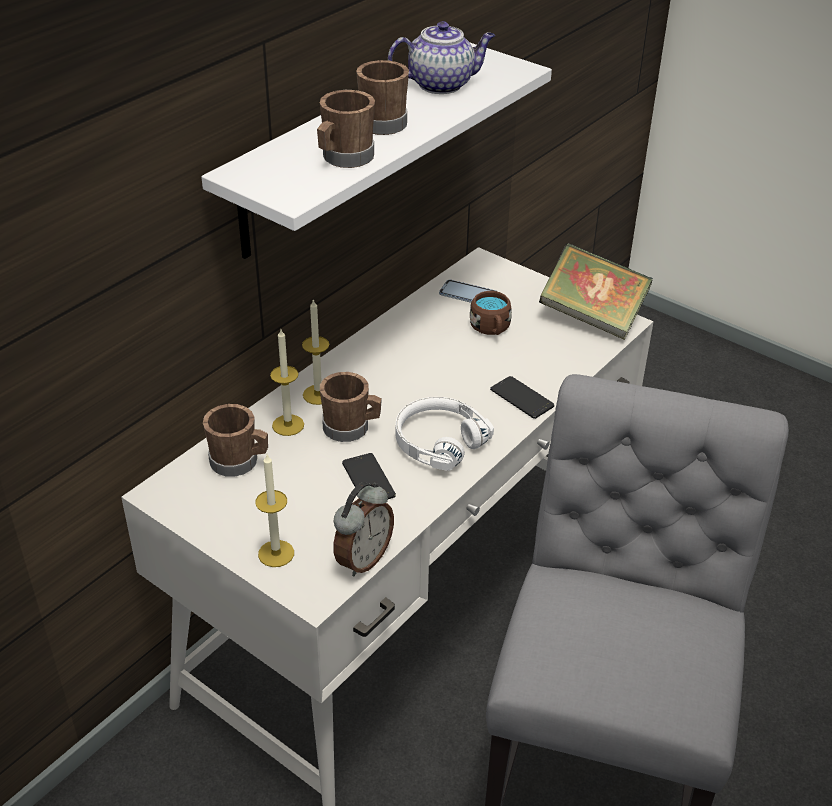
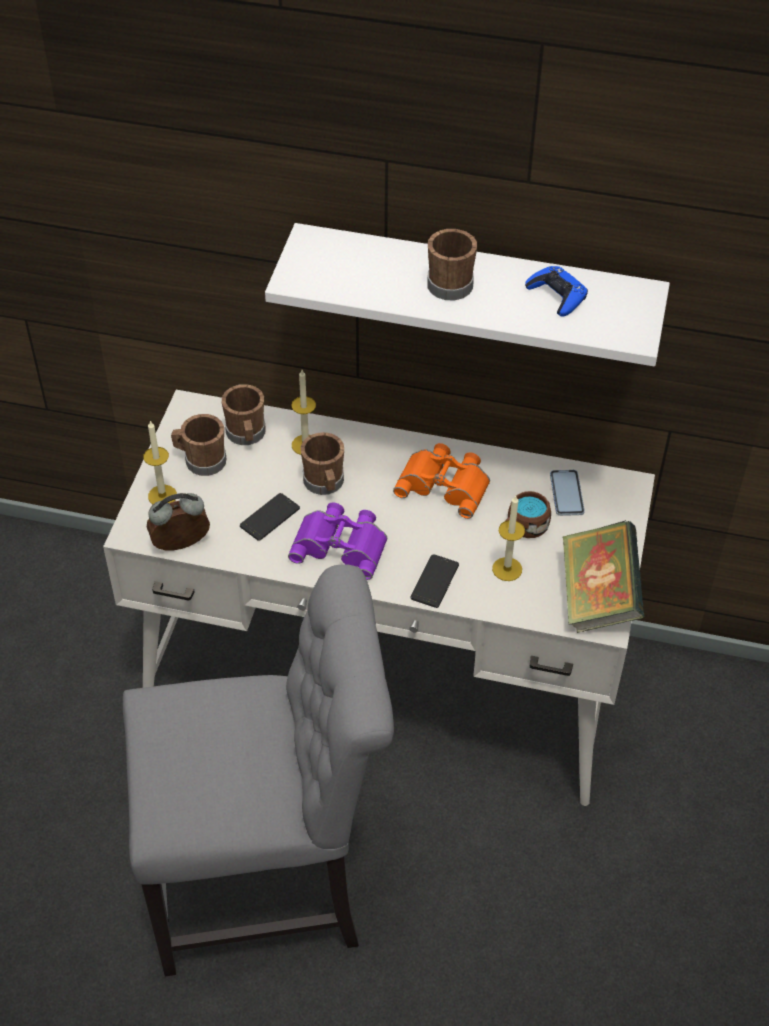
camera: 65 degrees right, 10 degrees up
candle [302,299,329,405] -> candle moved to [492,496,525,581]
brown mug [317,90,375,168] -> brown mug moved to [171,414,226,476]
alarm clock [333,482,394,576] -> alarm clock turned 150 degrees clockwise [147,493,210,550]
teapot [388,21,495,94] -> blue game controller [525,266,588,317]
white headphones [396,397,494,471] -> purple binoculars [288,502,387,580]
none -> orange binoculars [393,443,490,519]

